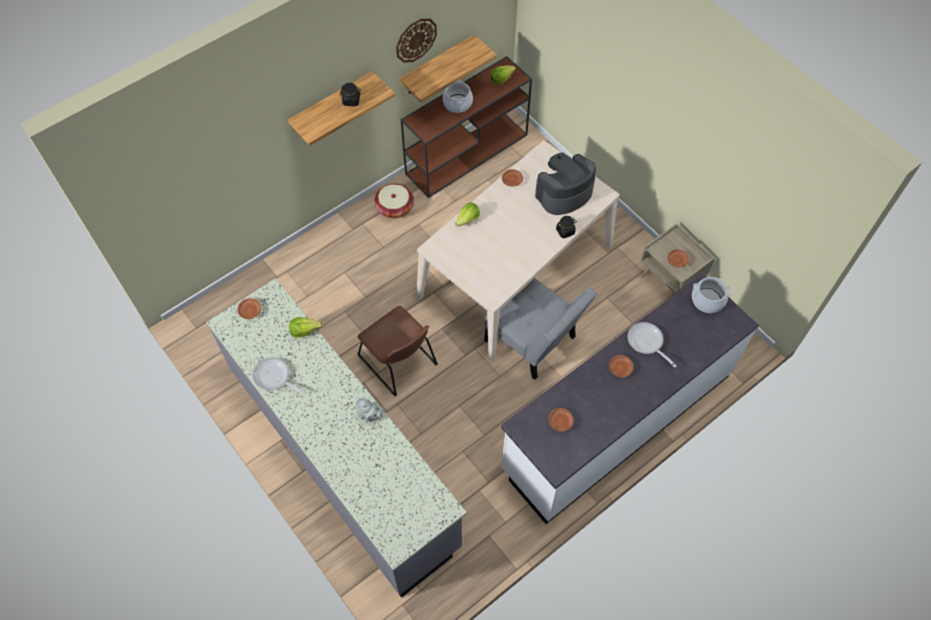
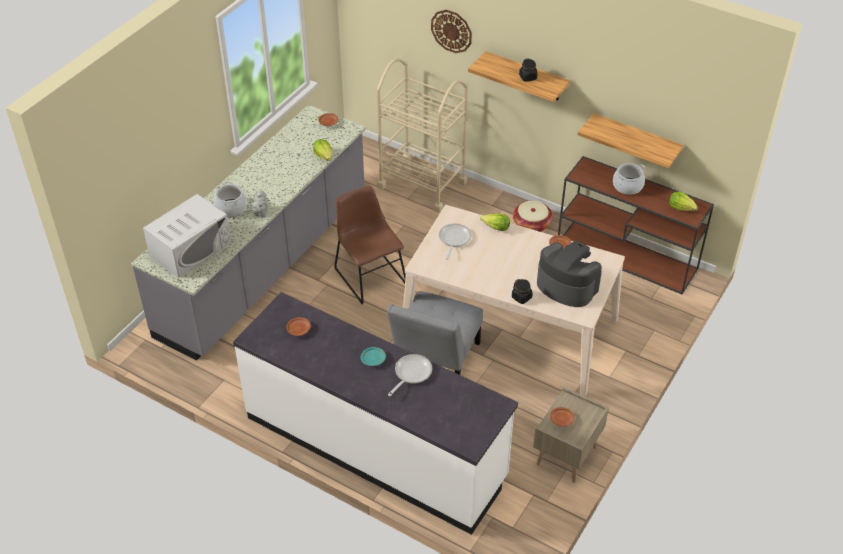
camera: 70 degrees right, 15 degrees down
frying pan [253,357,305,394] -> frying pan moved to [439,223,472,260]
brown chair [357,306,438,396] -> brown chair turned 120 degrees clockwise [334,185,406,304]
wall clock [396,19,437,63] -> wall clock moved to [431,10,472,53]
brown plate [609,355,633,378] -> turquoise plate [361,347,386,366]
cooking pot [692,277,733,313] -> cooking pot moved to [214,181,247,217]
none -> white microwave [143,194,231,278]
none -> beige cart [377,58,468,213]

